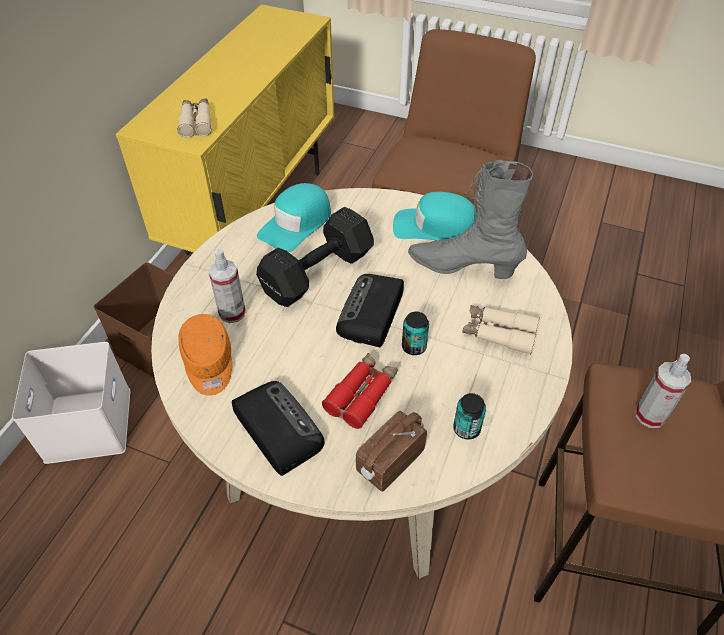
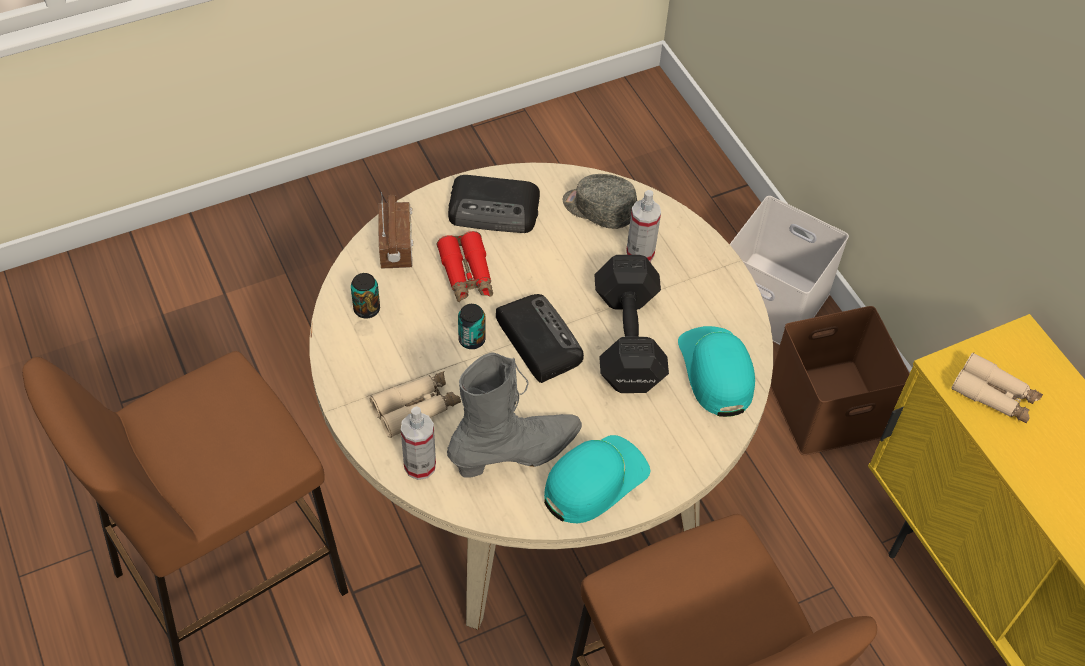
camera: 130 degrees right, 5 degrees up
orange cap [178,314,232,396] -> grey cap [563,174,637,229]
spray bottle [636,354,691,428] -> spray bottle moved to [401,406,436,480]

